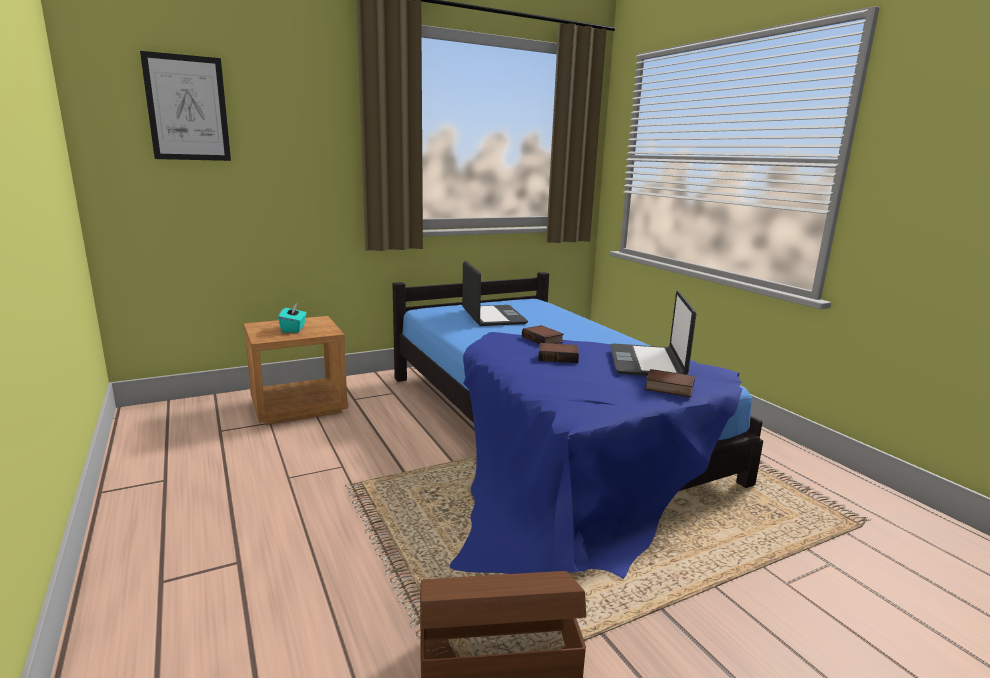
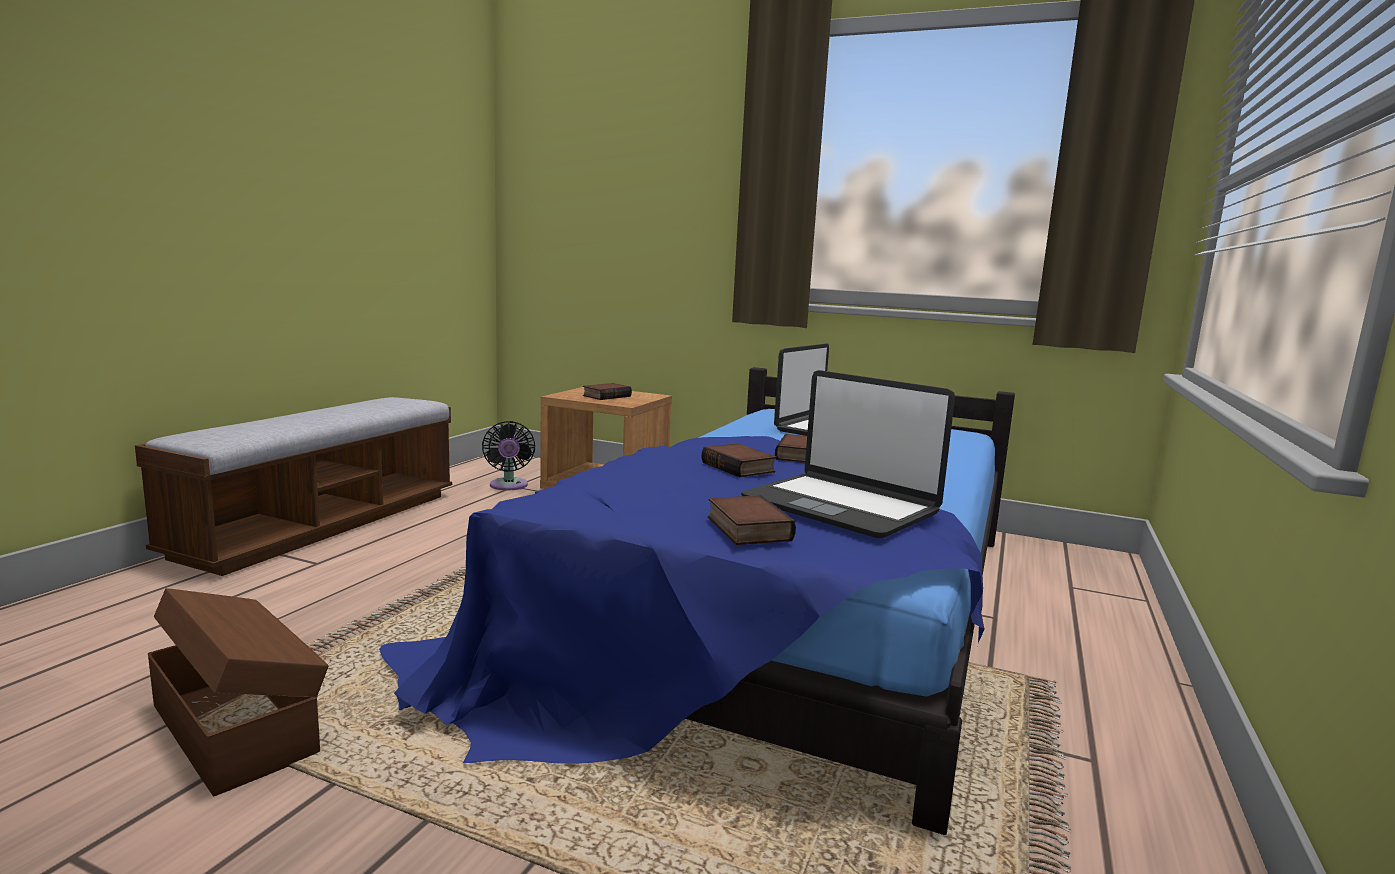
camera: 50 degrees right, 5 degrees down
picture [140,51,231,161] -> none
turquoise tissue box [278,304,306,333] -> book [583,383,632,400]
laptop [610,291,696,376] -> laptop turned 105 degrees counterclockwise [741,370,955,539]
none -> bench [135,397,452,576]
none -> black fan [482,421,535,490]

